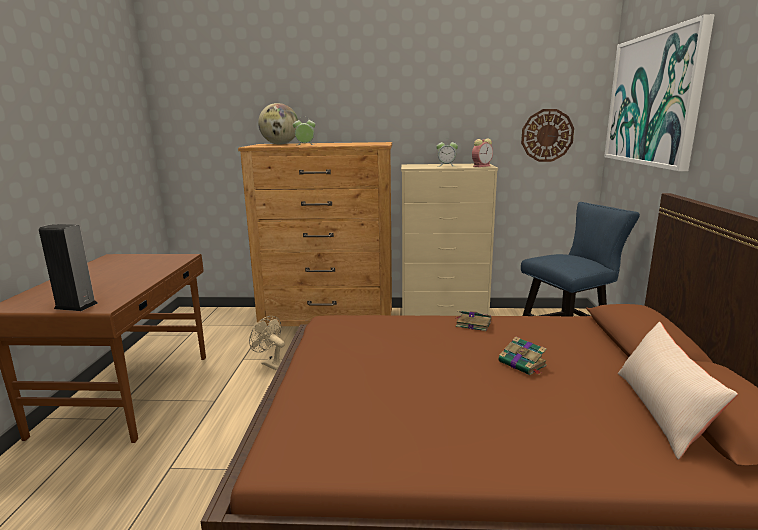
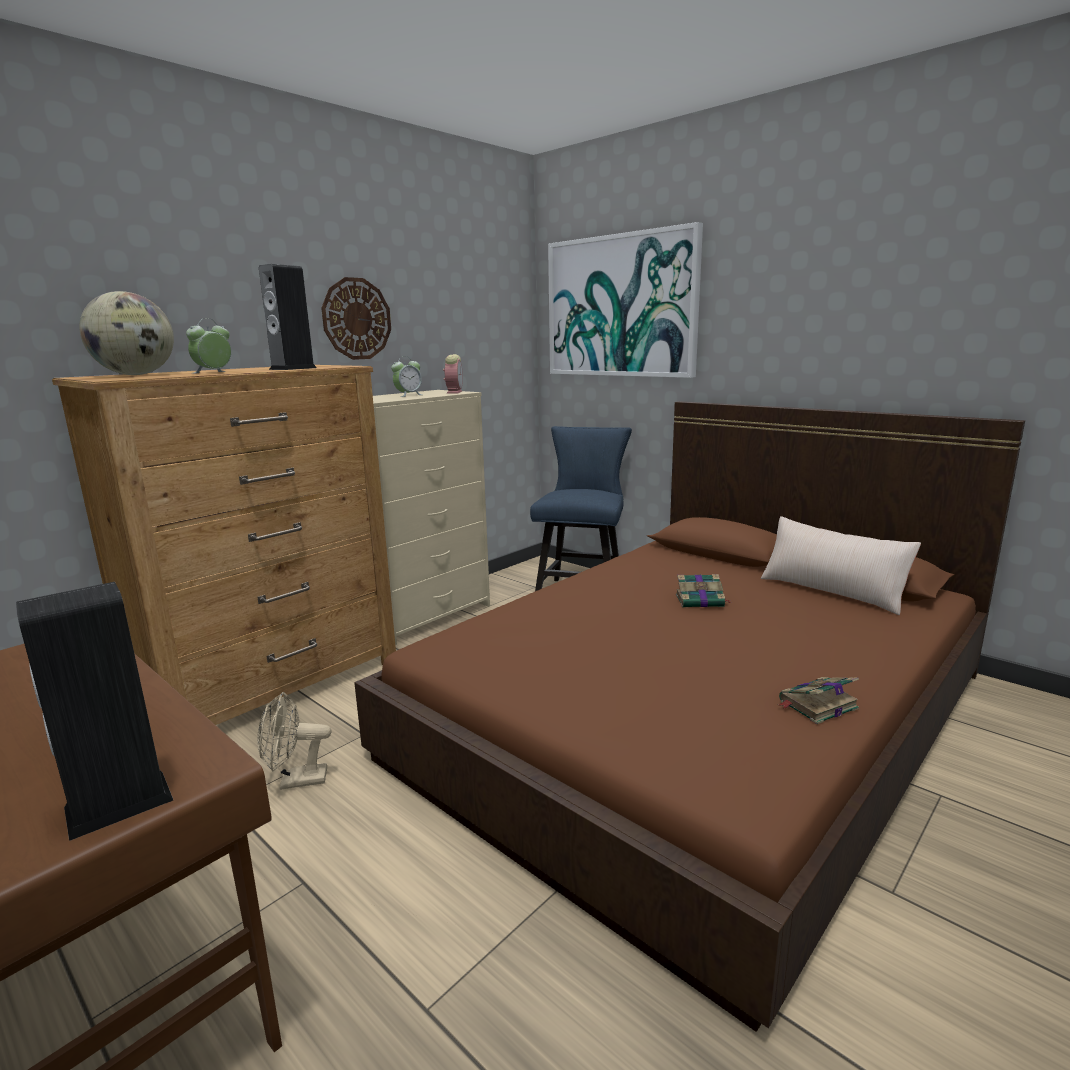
camera: 50 degrees left, 0 degrees up
book [456,310,491,331] -> book moved to [778,677,859,724]
wall clock [521,109,574,162] -> wall clock moved to [321,277,391,360]
none -> speaker [259,264,317,370]

